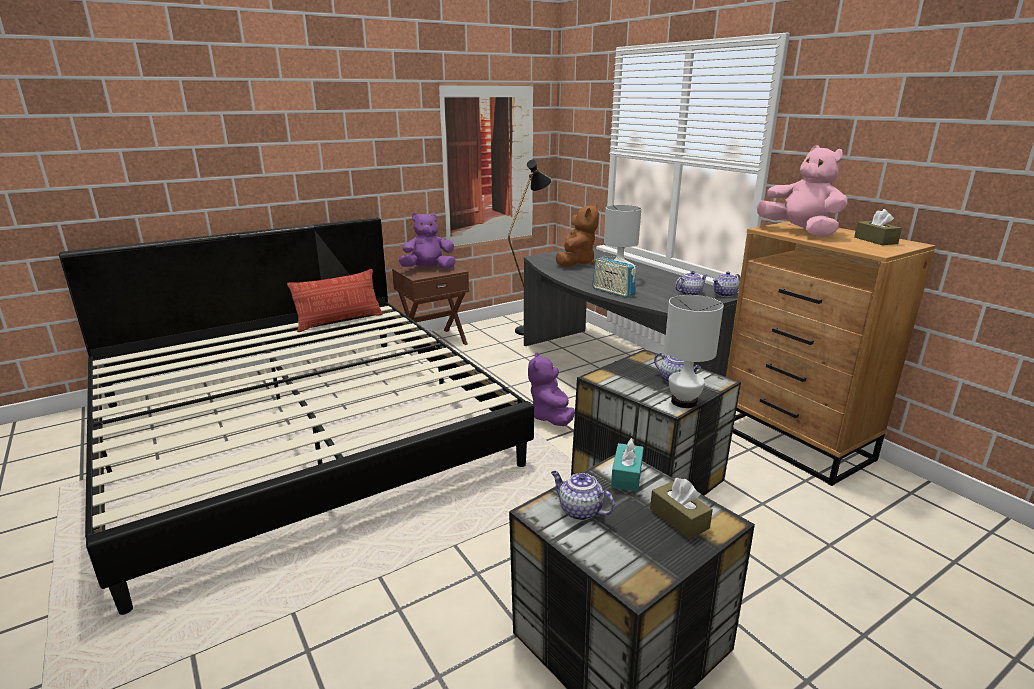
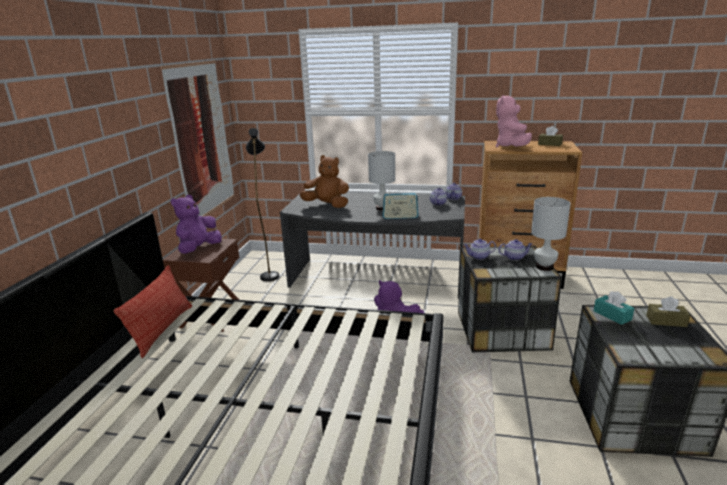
camera: 45 degrees left, 0 degrees up
teapot [551,471,615,521] -> teapot moved to [464,239,496,260]
brown plush toy [556,204,599,267] -> brown plush toy turned 45 degrees counterclockwise [300,155,349,208]
pink plush toy [757,145,847,237] -> pink plush toy turned 90 degrees counterclockwise [496,95,532,148]

